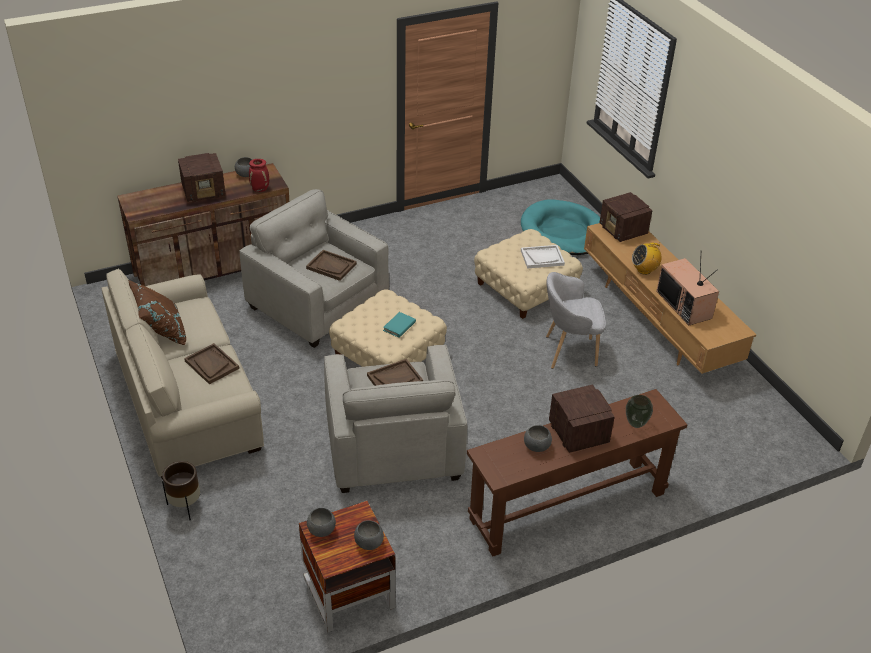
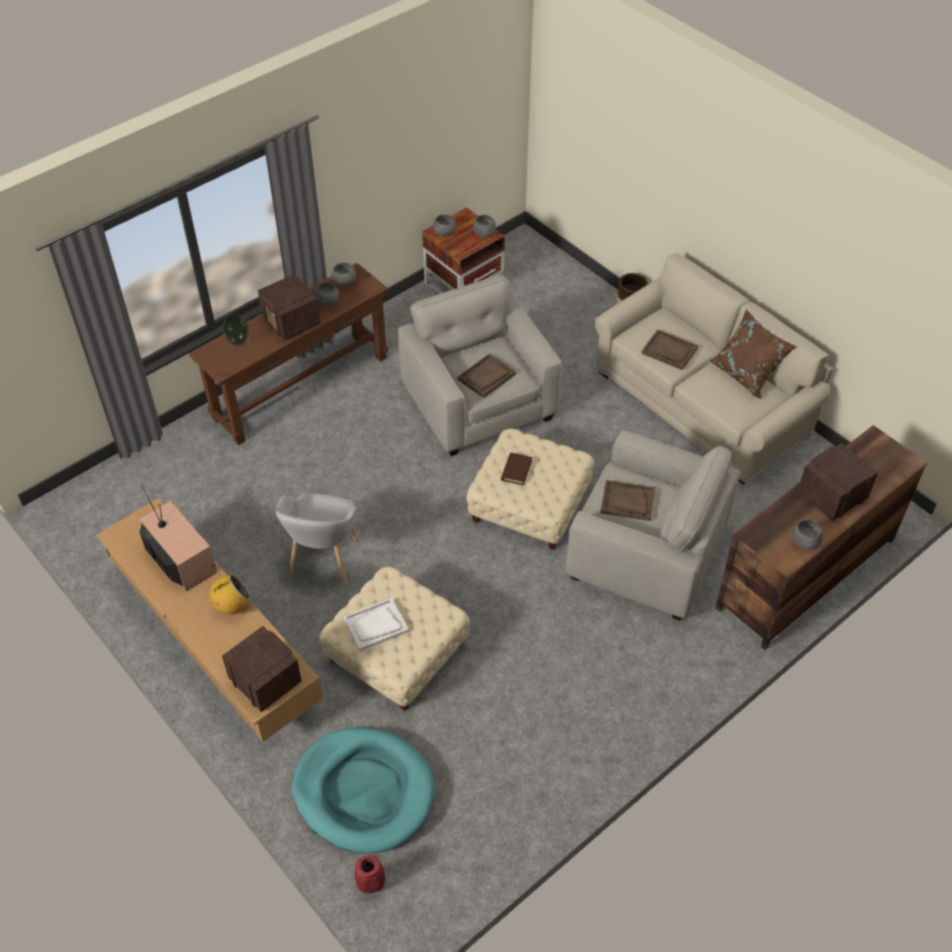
camera: 165 degrees right, 10 degrees up
red vase [249,159,269,192] -> red vase moved to [355,855,385,893]
turquoise book [383,312,416,338] -> brown book [501,453,532,485]
grey armchair [546,272,606,369] -> grey armchair turned 120 degrees clockwise [275,494,358,586]
none -> grey bowl [331,263,356,286]

